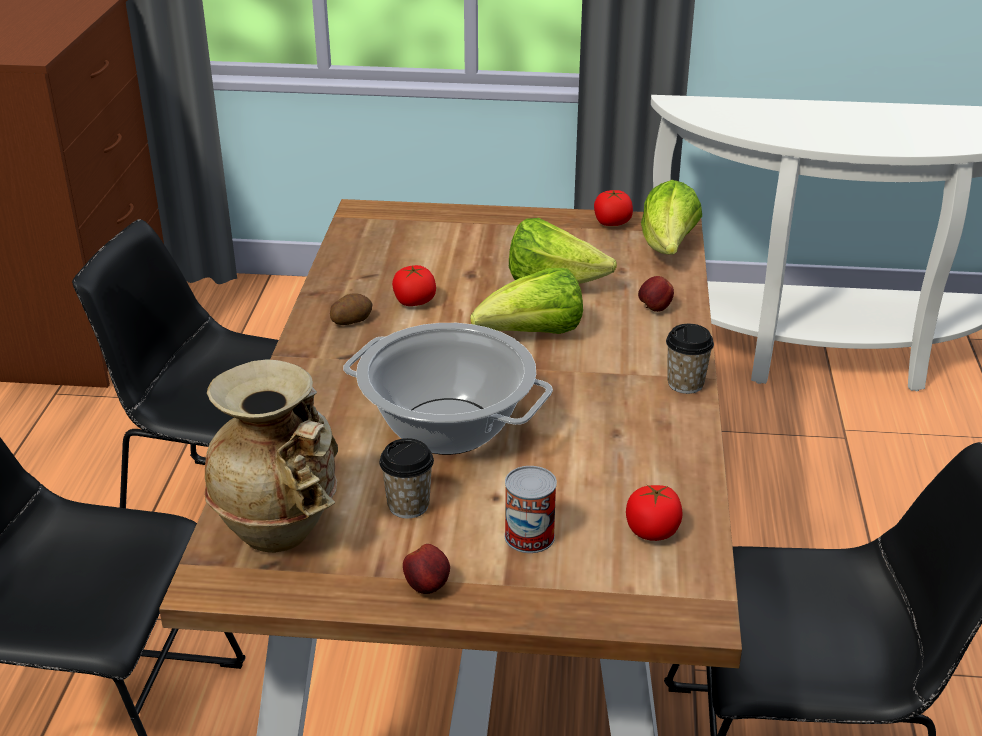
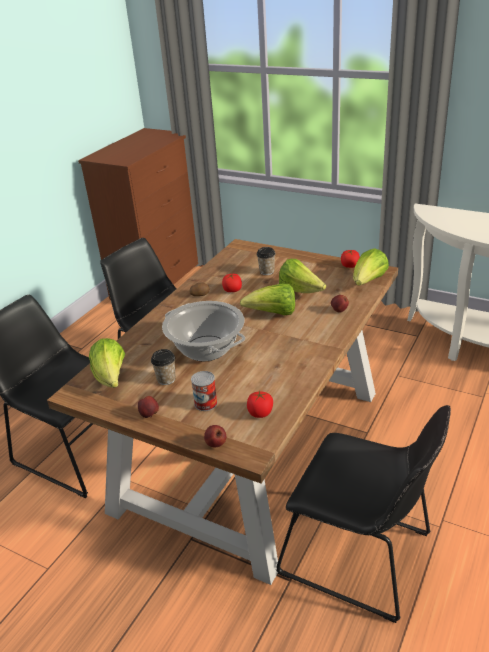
camera: 25 degrees right, 0 degrees up
beige vase [204,359,338,553] -> lettuce [89,338,125,388]
cup [666,324,714,394] -> cup moved to [257,247,276,275]
none -> apple [204,425,226,448]

